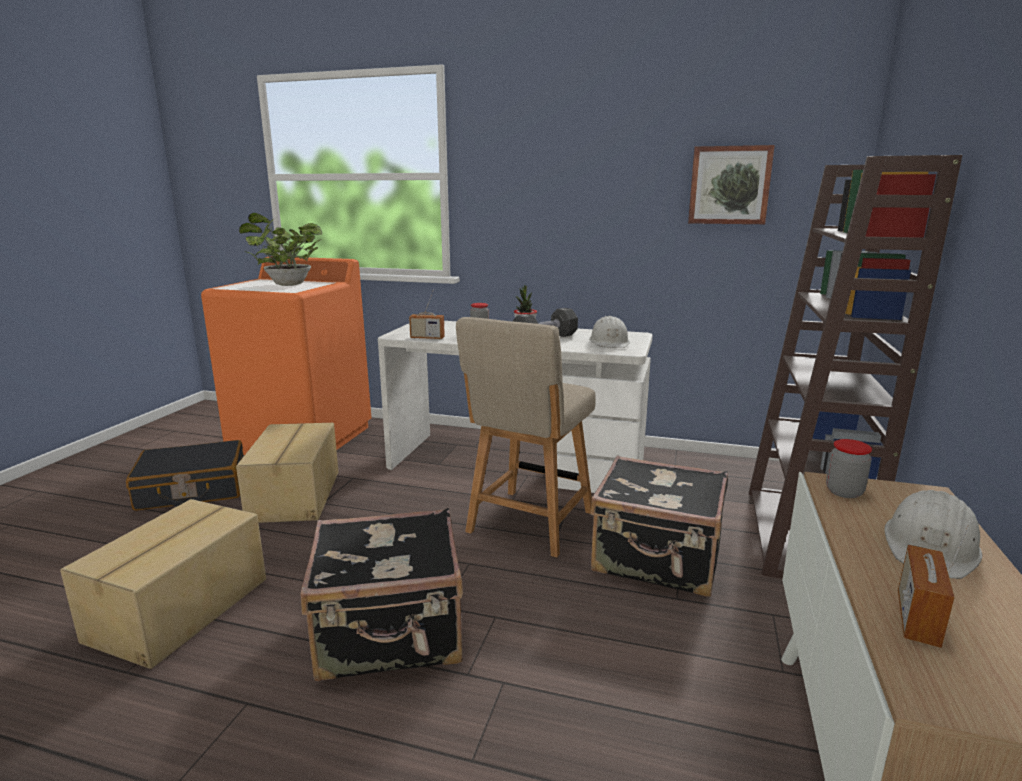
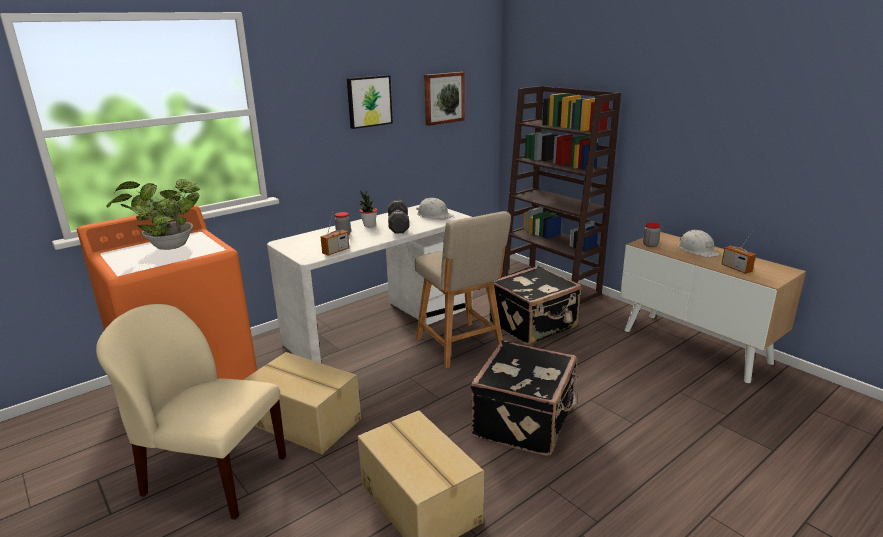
camera: 55 degrees left, 5 degrees up
black suitcase [126,440,244,511] -> beige chair [96,304,286,520]
none -> picture [347,75,393,129]

